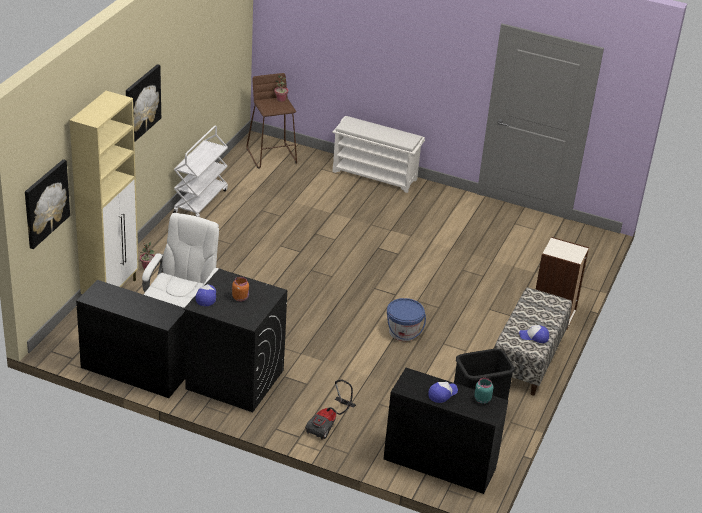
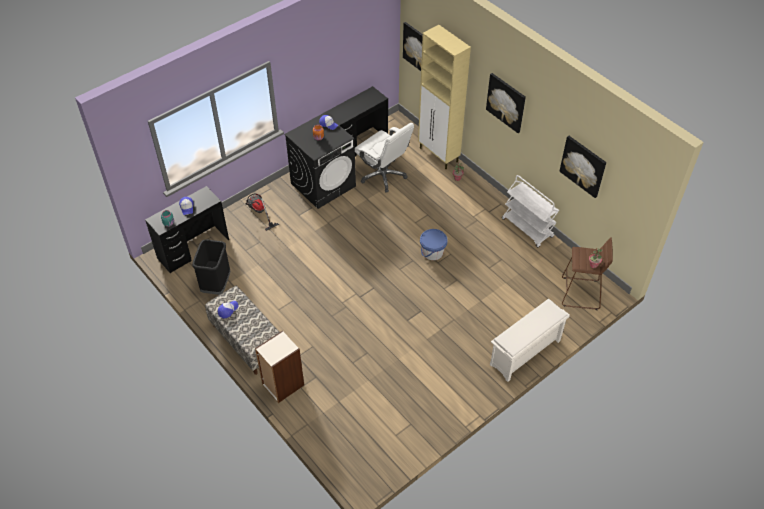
camera: 120 degrees right, 15 degrees up
blue bucket [387,298,426,341] -> blue bucket moved to [420,229,448,260]
none -> picture [559,136,606,198]

